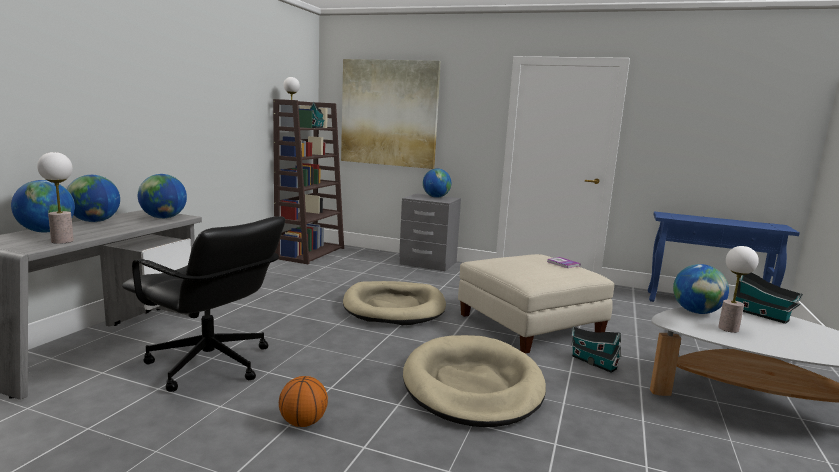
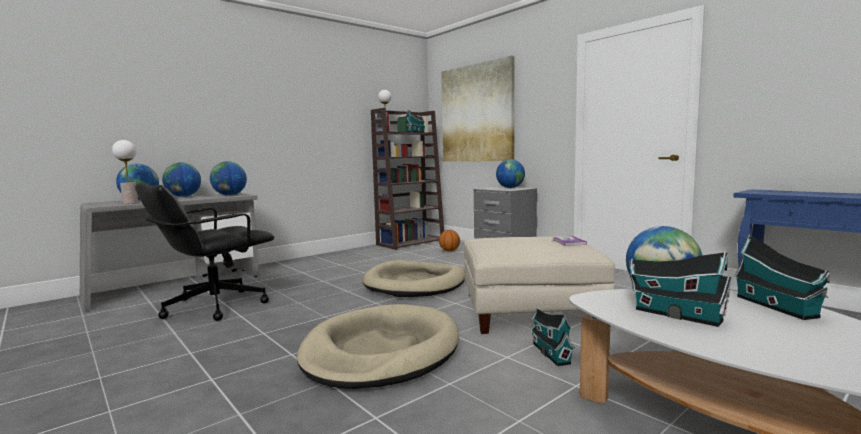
camera: 30 degrees right, 5 degrees down
black office chair [122,216,285,392] -> black office chair turned 75 degrees clockwise [135,183,274,321]
basketball [279,376,328,427] -> basketball moved to [439,230,460,251]
table lamp [718,246,759,333] -> toy house [629,251,731,327]

